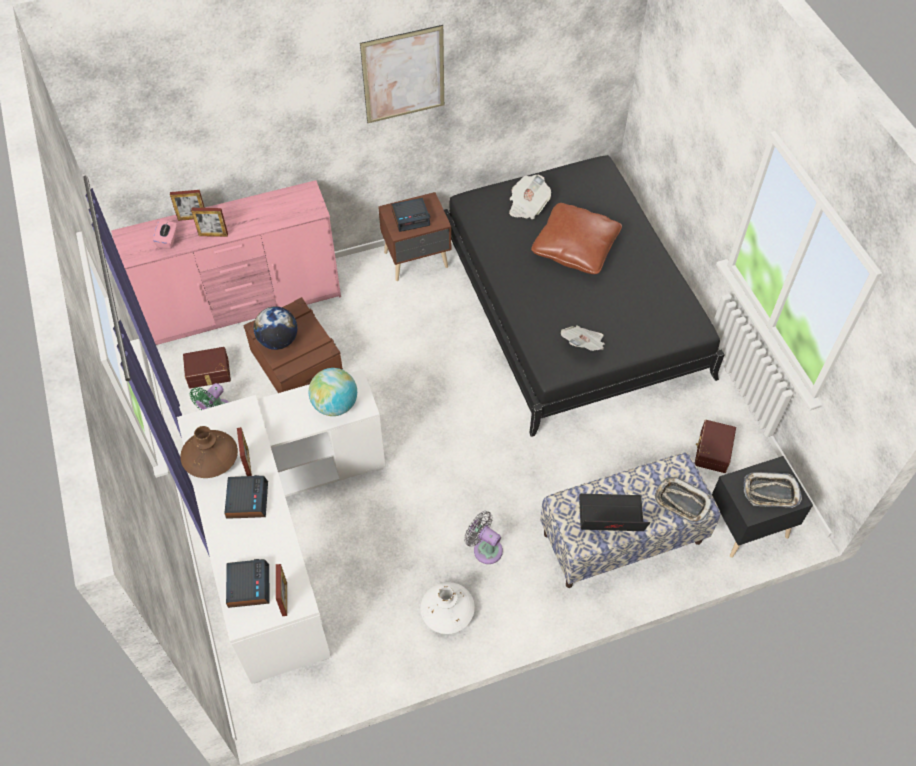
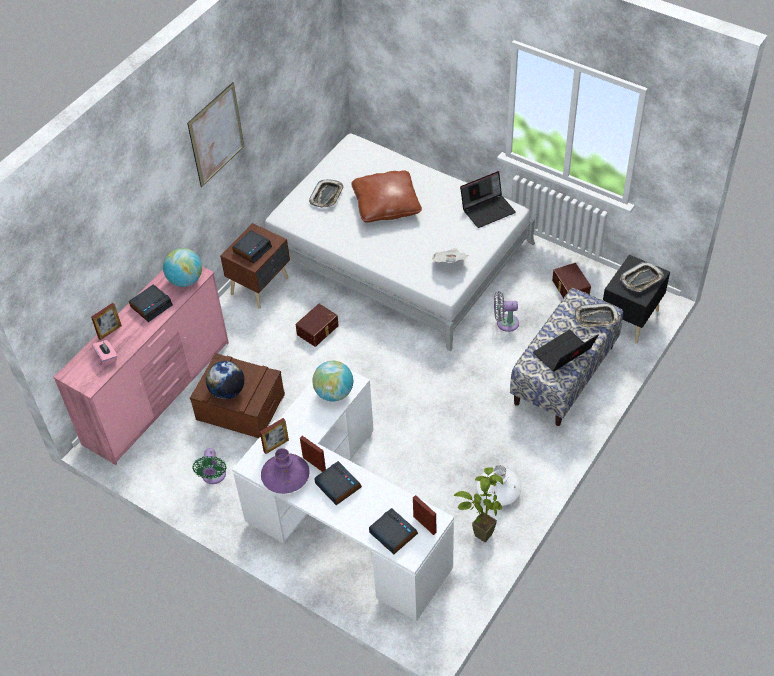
camera: 35 degrees left, 5 degrees down
brown vase [180,426,238,478] -> purple vase [261,448,309,494]
brown storage box [183,347,231,388] -> brown storage box moved to [295,304,339,347]
picture frame [191,208,228,237] -> picture frame moved to [260,418,289,454]
black bed [444,155,725,437] -> white bed [265,133,535,351]
grey fan [464,511,503,564] -> grey fan moved to [494,291,519,332]
newspaper [509,175,551,219] -> tray [309,179,344,208]
none -> alarm clock [129,284,173,322]
none -> globe [163,248,202,287]
none -> potted plant [453,467,503,542]
none -> laptop [460,171,516,228]

